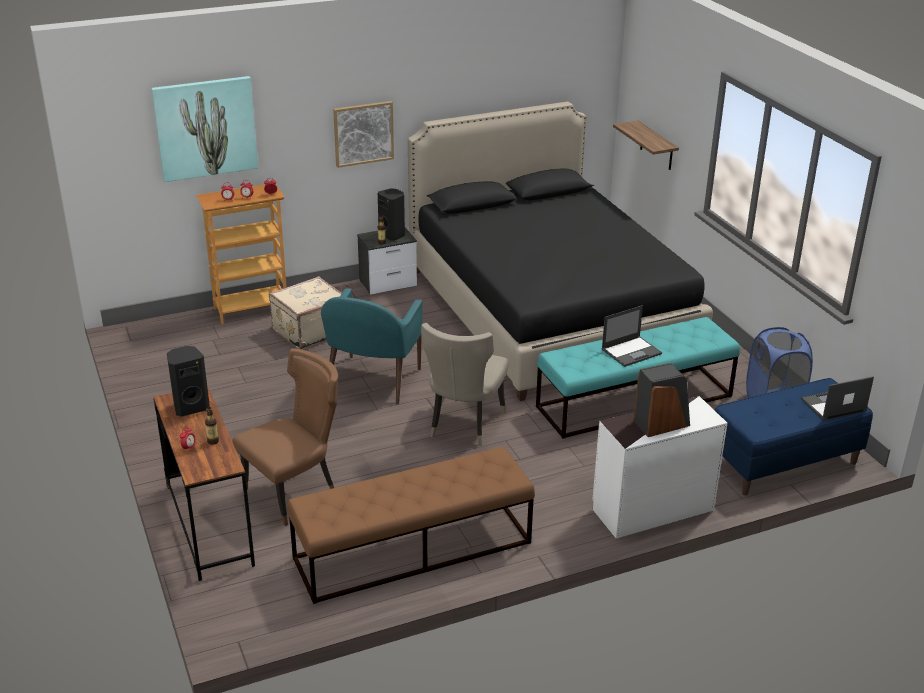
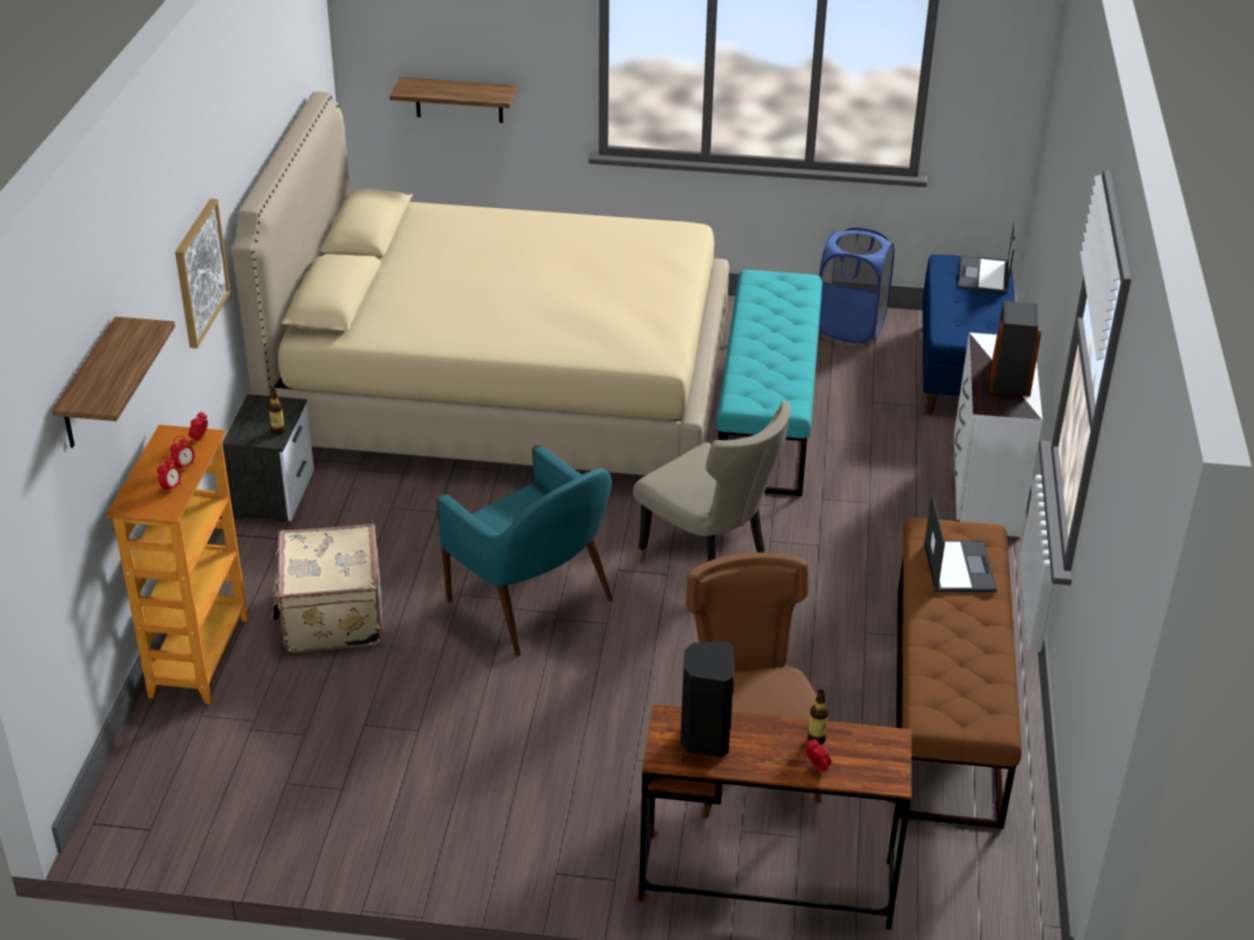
camera: 60 degrees left, 5 degrees up
picture [152,76,258,182] -> shelf [52,317,175,448]
black speaker [378,188,405,241] -> none
black bed [408,102,713,401] -> beige bed [232,92,729,475]
laptop [602,305,662,367] -> laptop moved to [924,494,997,592]

